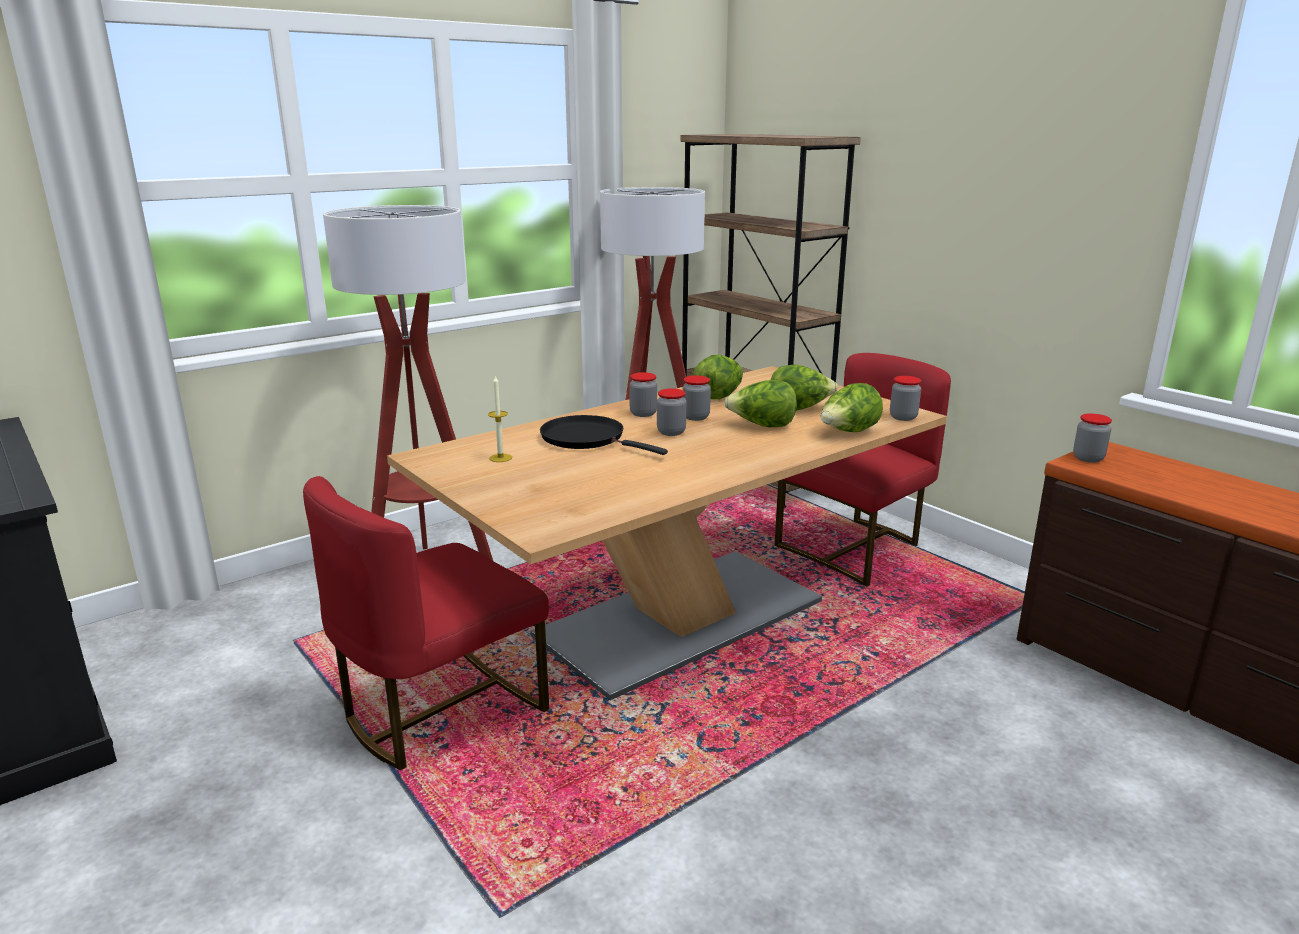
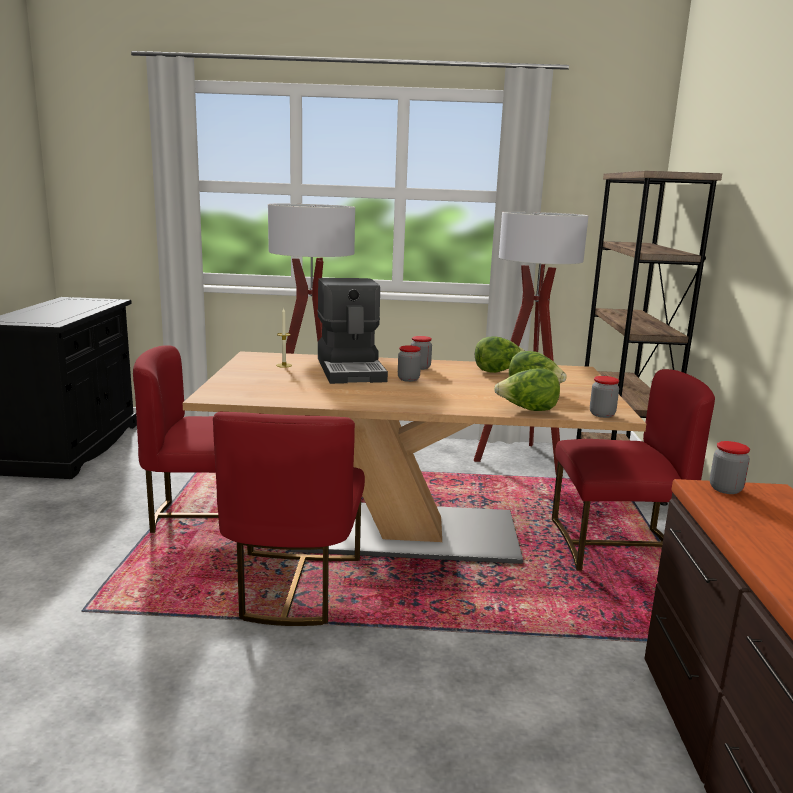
camera: 40 degrees right, 5 degrees down
black frying pan [540,415,668,455] -> coffee machine [317,278,388,384]
jar [682,375,711,421] -> none
lettuce [724,380,797,427] -> none
none -> red chair [213,412,365,626]

